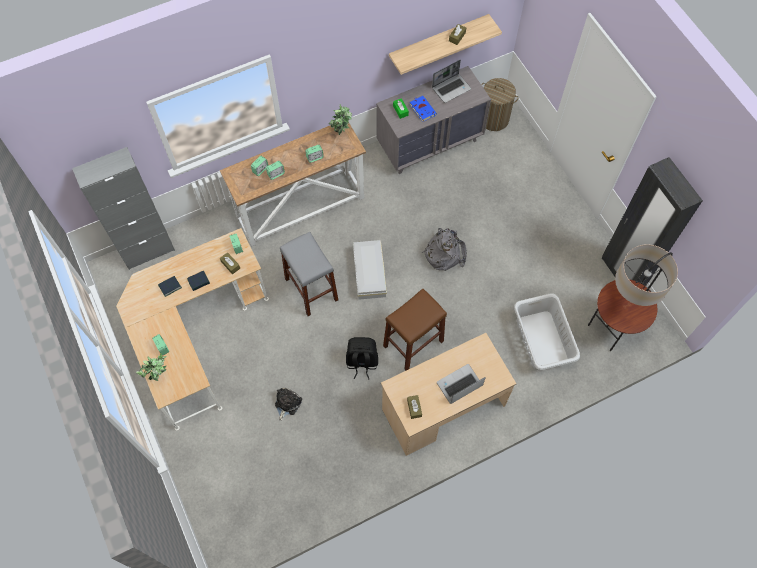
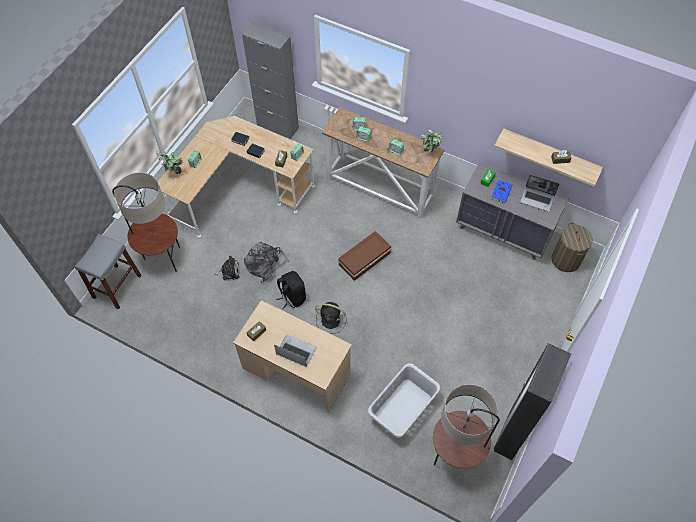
camera: 55 degrees right, 5 degrees down
grey stool [280,232,338,316] -> grey stool moved to [75,234,142,309]
white storage box [353,240,387,300] -> brown storage box [338,231,392,281]
brown stool [383,289,447,370] -> black fan [315,302,346,334]
grey backpack [422,228,467,271] -> grey backpack moved to [244,242,290,283]
none -> floor lamp [112,172,180,272]

